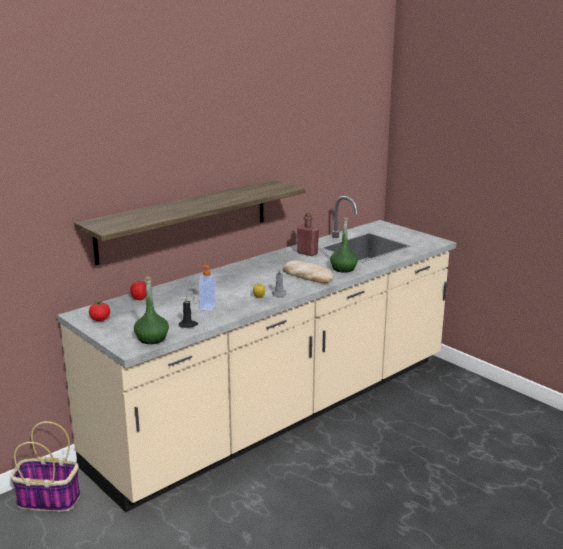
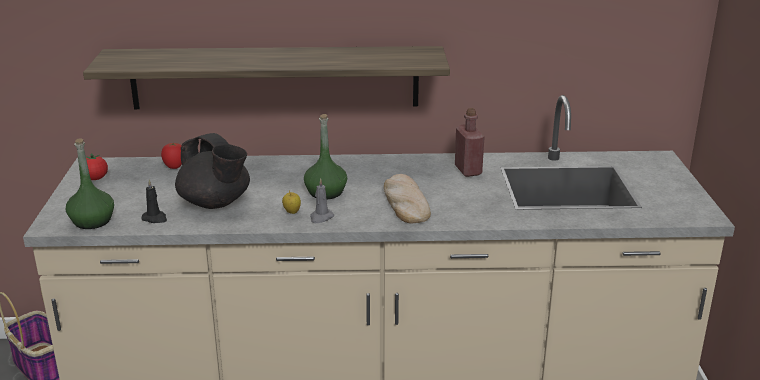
camera: 40 degrees right, 5 degrees up
soap dispenser [199,265,216,311] -> black teapot [175,133,250,209]
green bottle [330,218,358,273] -> green bottle moved to [304,114,347,199]

